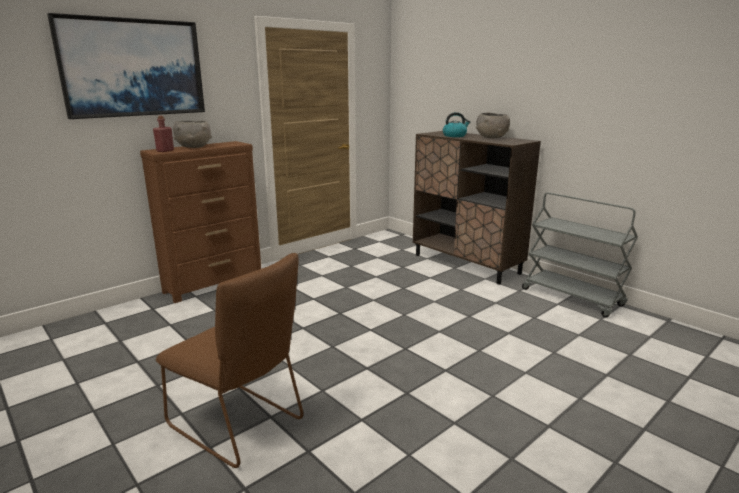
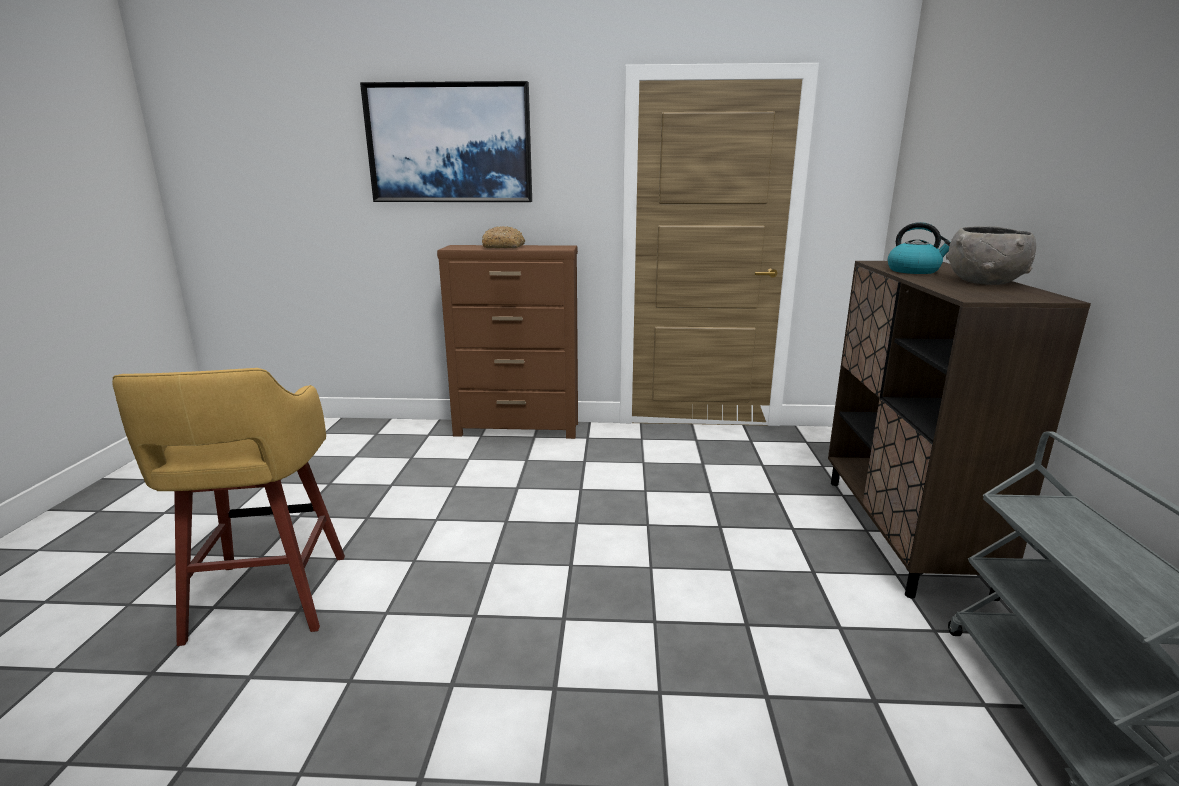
camera: 45 degrees right, 0 degrees up
red bottle [153,116,174,152] -> none
brown chair [156,253,303,468] -> yellow stool [112,368,345,646]
grey bowl [173,120,212,148] -> bread [482,226,525,248]

